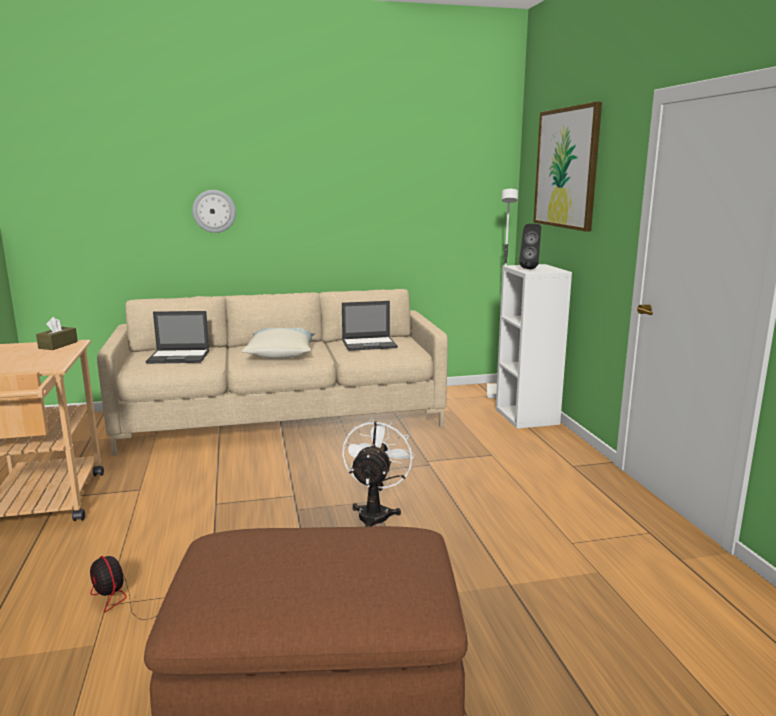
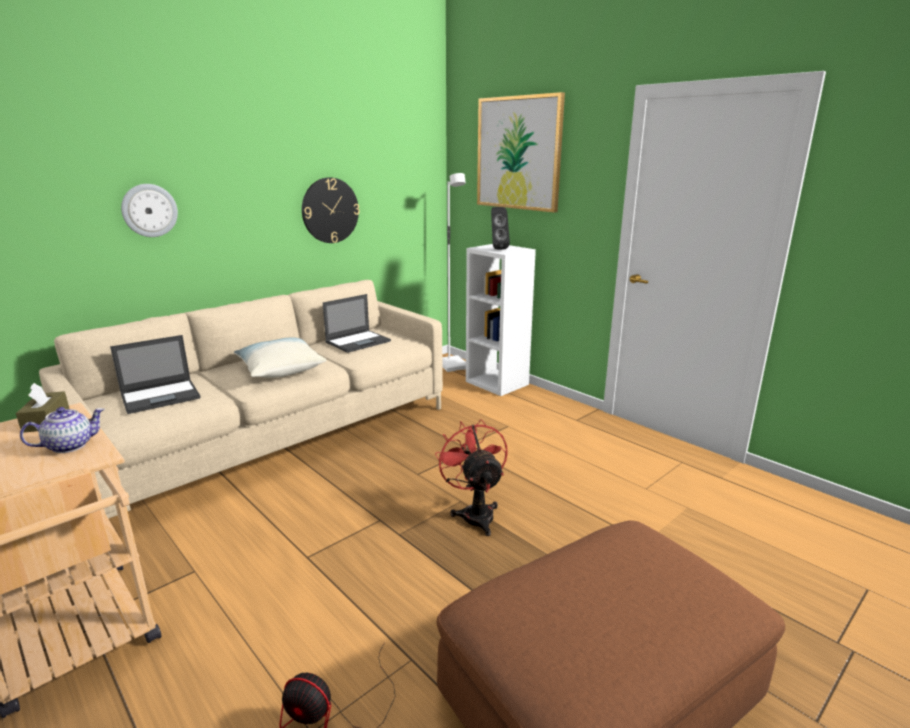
camera: 30 degrees left, 5 degrees up
white fan [342,418,415,527] -> red fan [435,419,508,536]
none -> teapot [20,407,105,453]
none -> wall clock [302,177,360,243]

